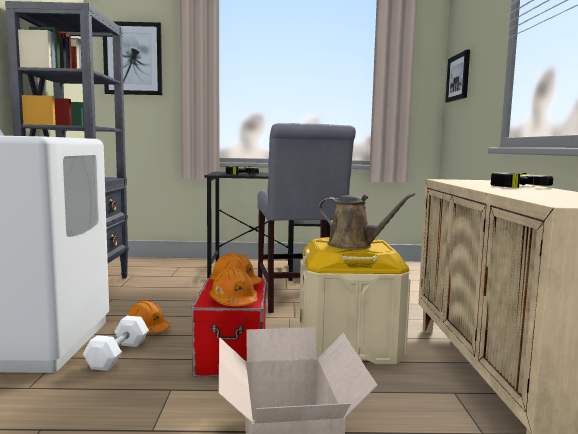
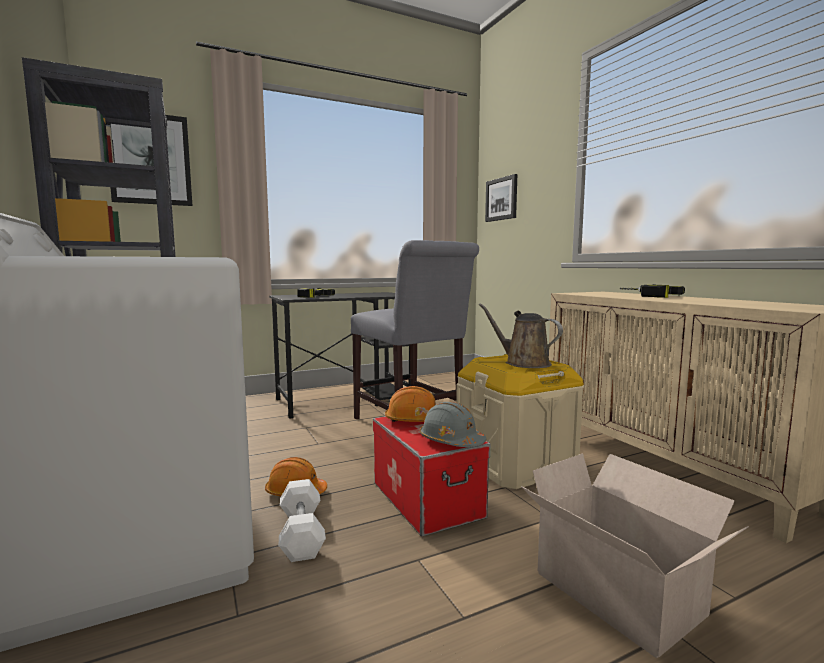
camera: 25 degrees left, 0 degrees up
orange hard hat [209,266,258,306] -> grey hard hat [420,402,486,447]
brown watering can [318,193,415,250] -> brown watering can turned 135 degrees counterclockwise [479,303,563,368]

